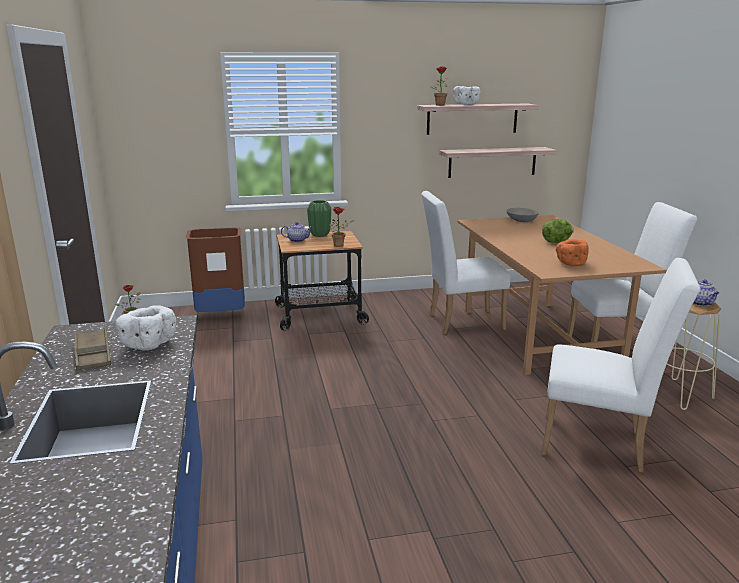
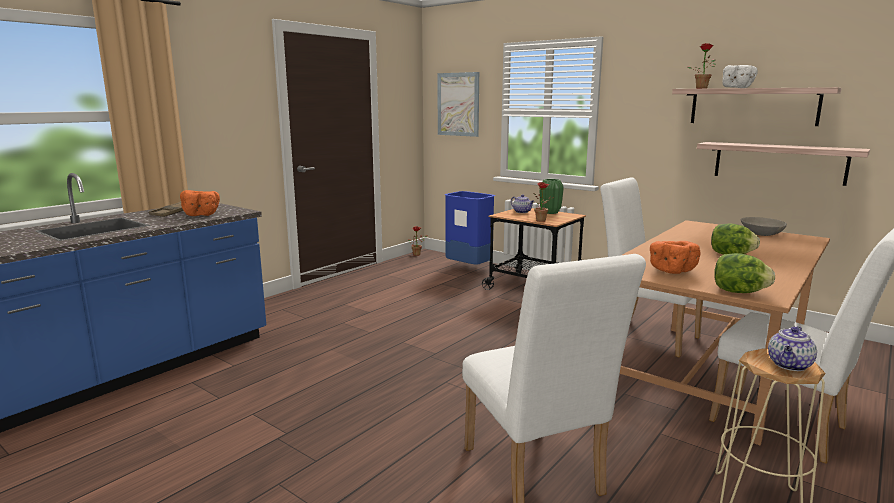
camera: 50 degrees right, 5 degrees down
white bowl [116,305,176,351] -> orange bowl [180,190,220,216]
brown trash can [185,227,245,312] -> blue trash can [445,191,495,265]
none -> picture [437,72,479,137]
none -> lettuce [714,253,775,293]

